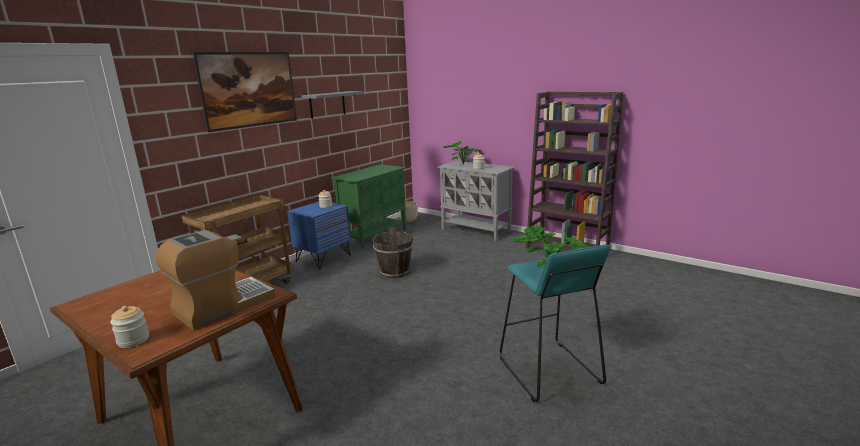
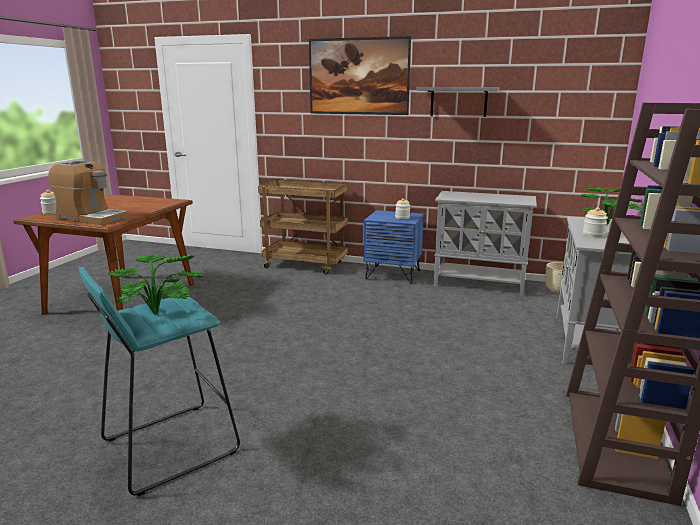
camera: 70 degrees right, 0 degrees up
green cabinet [331,164,406,250] -> grey cabinet [434,191,537,296]
brown bucket [373,227,413,278] -> none

